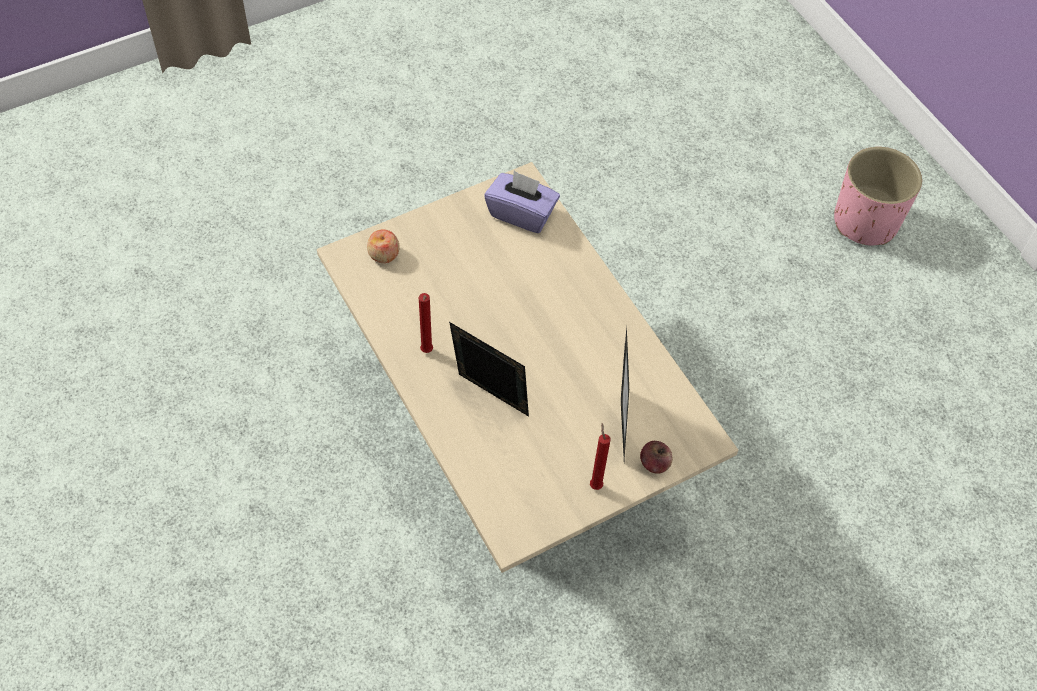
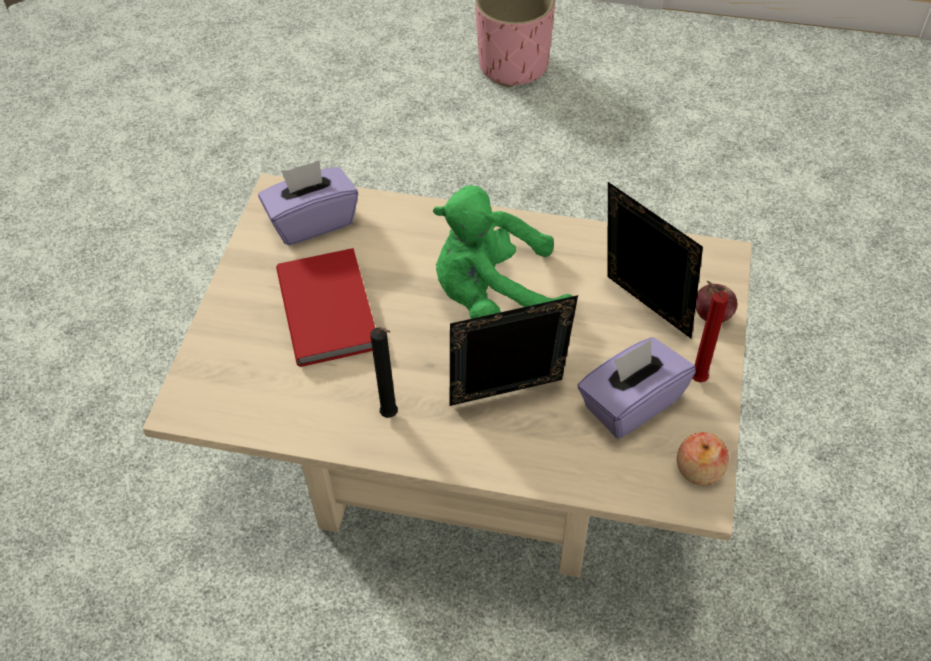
camera: 45 degrees left, 5 degrees down
apple [367,229,399,263] -> apple moved to [677,432,729,485]
red candle [419,293,433,353] -> black candle [370,328,398,418]
none -> red book [276,248,375,367]
none -> green plush toy [433,185,572,319]
none -> purple tissue box [577,337,696,439]

